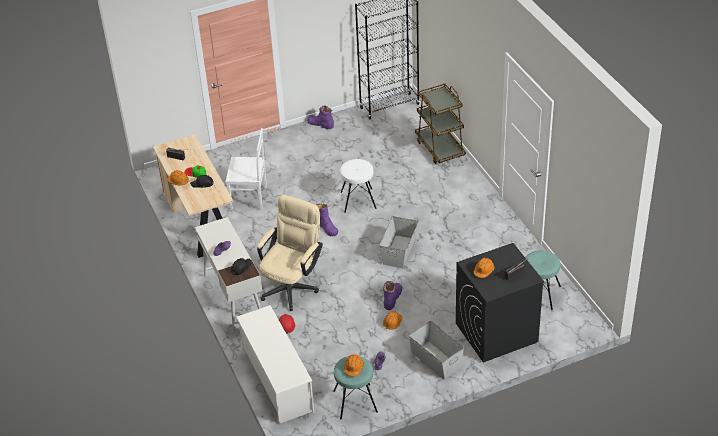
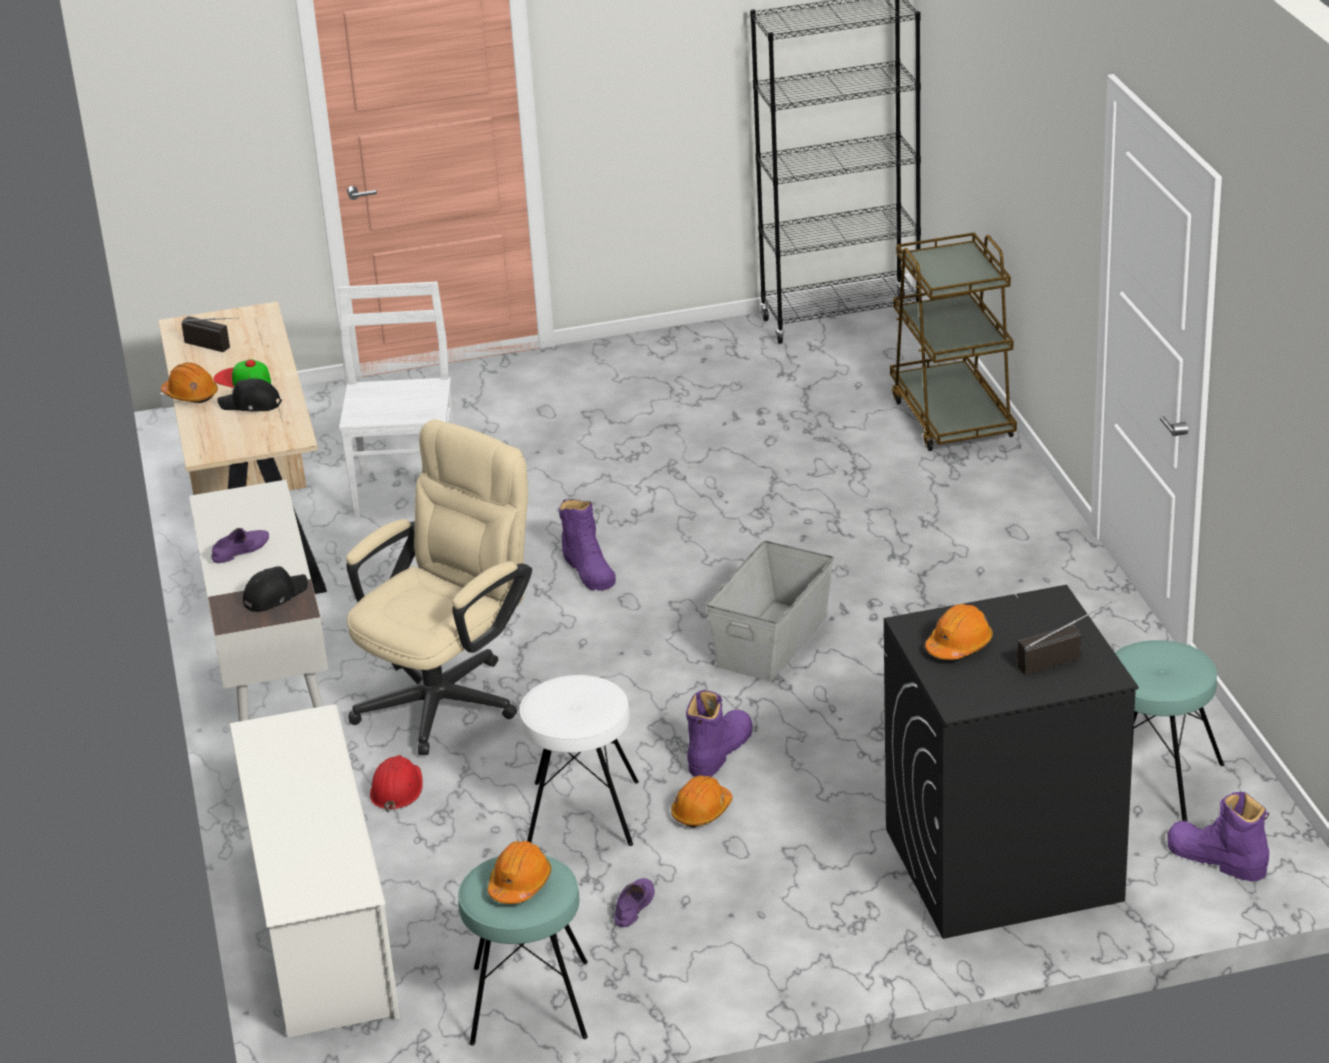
camera: 10 degrees right, 10 degrees down
white chair [226,128,267,210] -> white chair turned 105 degrees counterclockwise [338,282,454,517]
purple boot [307,105,334,129] -> purple boot moved to [1167,792,1269,882]
white stool [340,159,377,213] -> white stool moved to [519,675,639,846]
grey storage box [409,321,464,379] -> none

